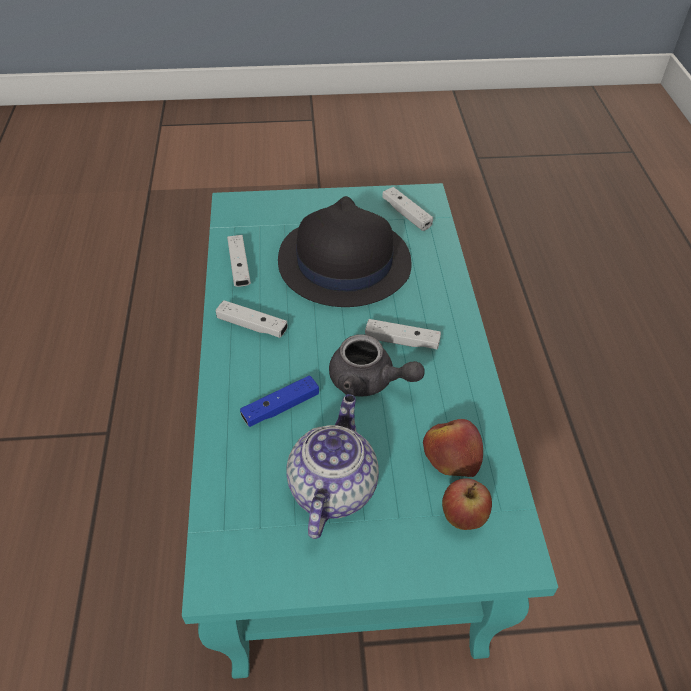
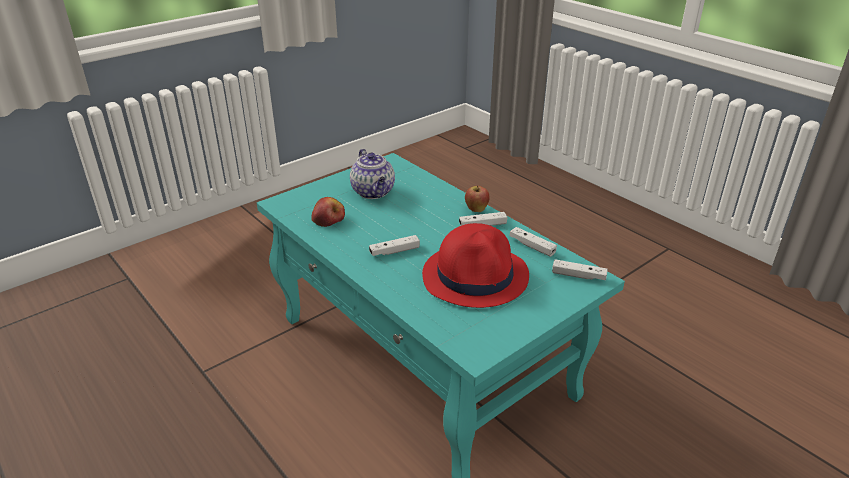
camera: 145 degrees right, 15 degrees down
blue game controller [240,375,319,427] -> none
black hat [278,196,412,307] -> red hat [422,223,529,308]
grey teapot [329,334,425,397] -> none
white game controller [382,187,433,231] -> white game controller moved to [552,259,608,280]
apple [442,478,492,530] -> apple moved to [465,186,490,212]

